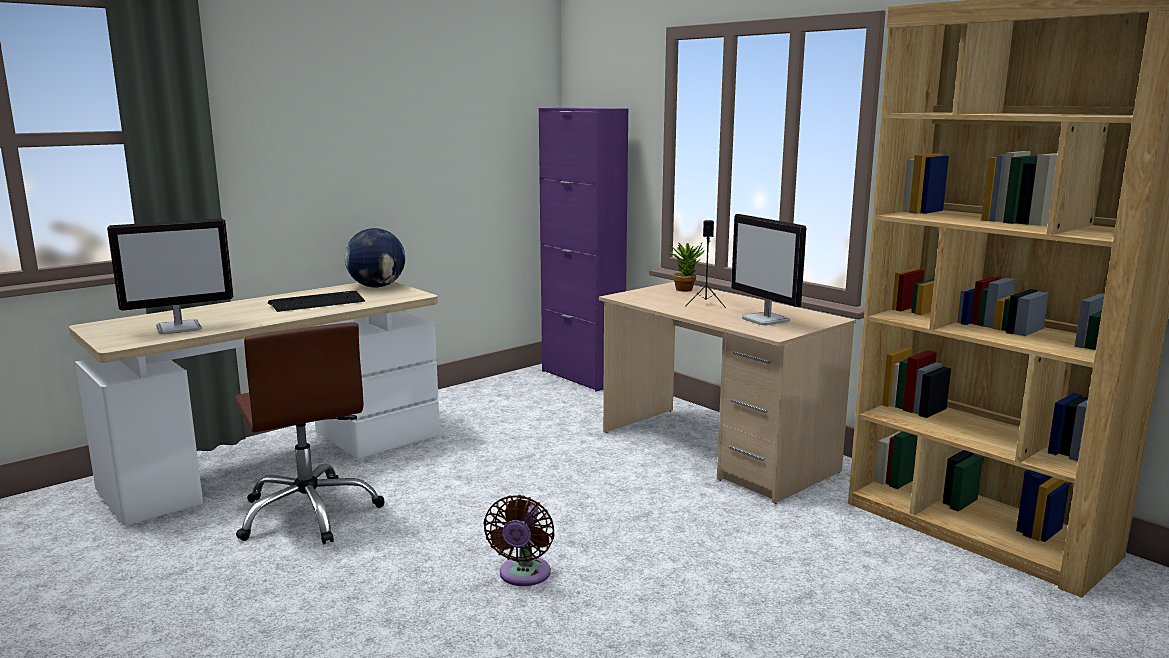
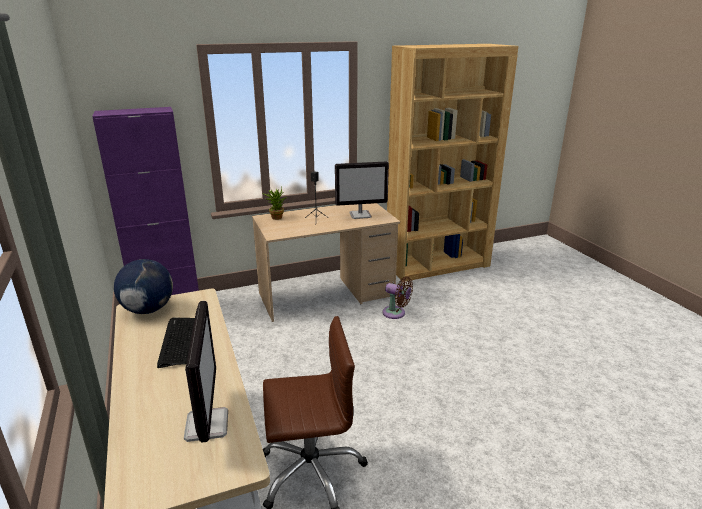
camera: 70 degrees left, 10 degrees up
brown fan [483,495,555,586] -> brown fan moved to [382,277,413,319]

